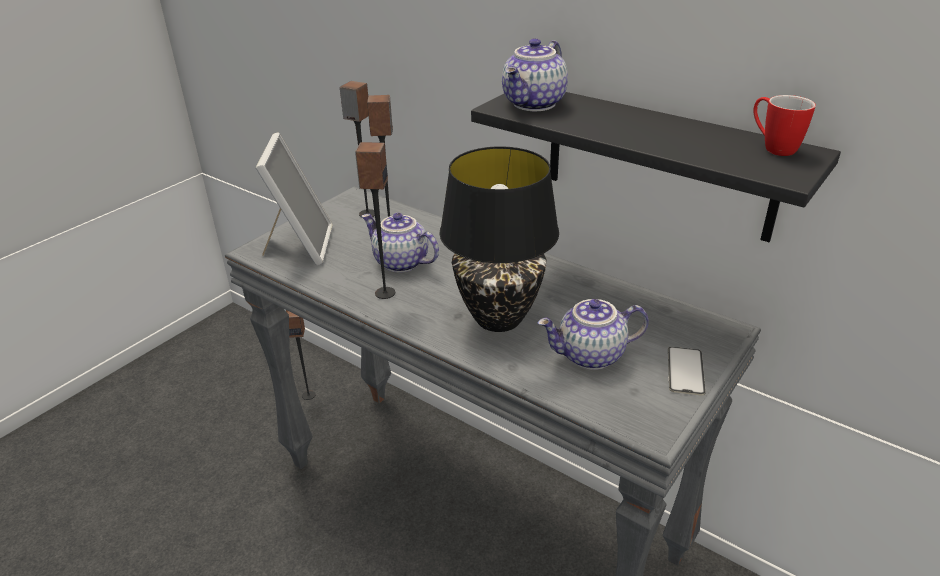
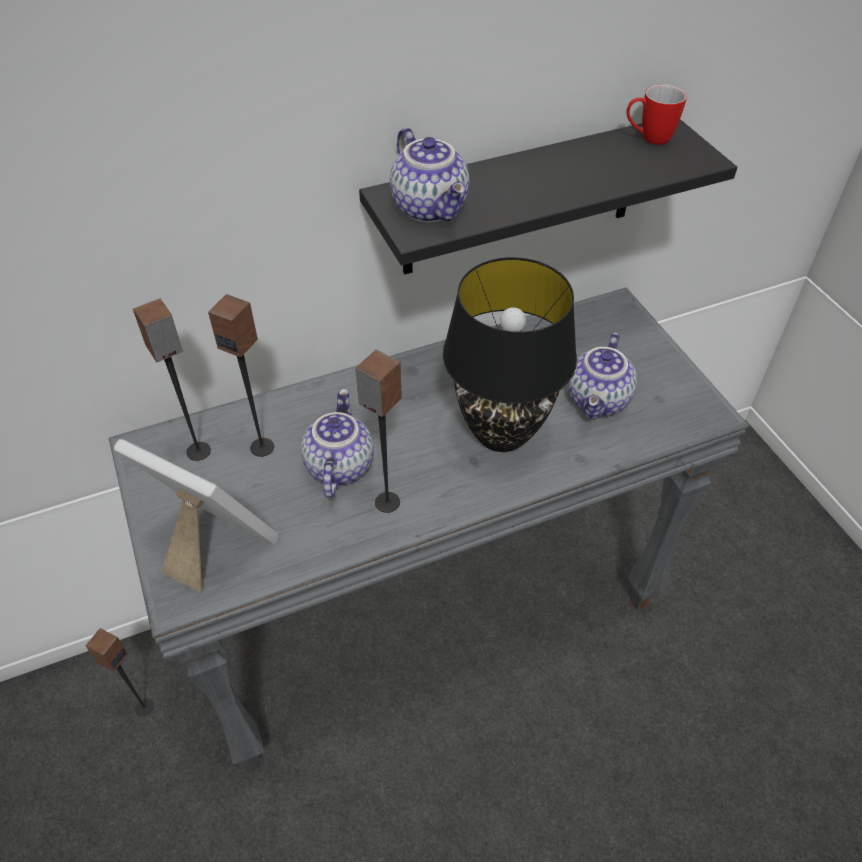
camera: 60 degrees left, 15 degrees up
teapot [362,213,439,272] -> teapot turned 120 degrees clockwise [301,389,374,498]
phone [668,347,706,396] -> none

